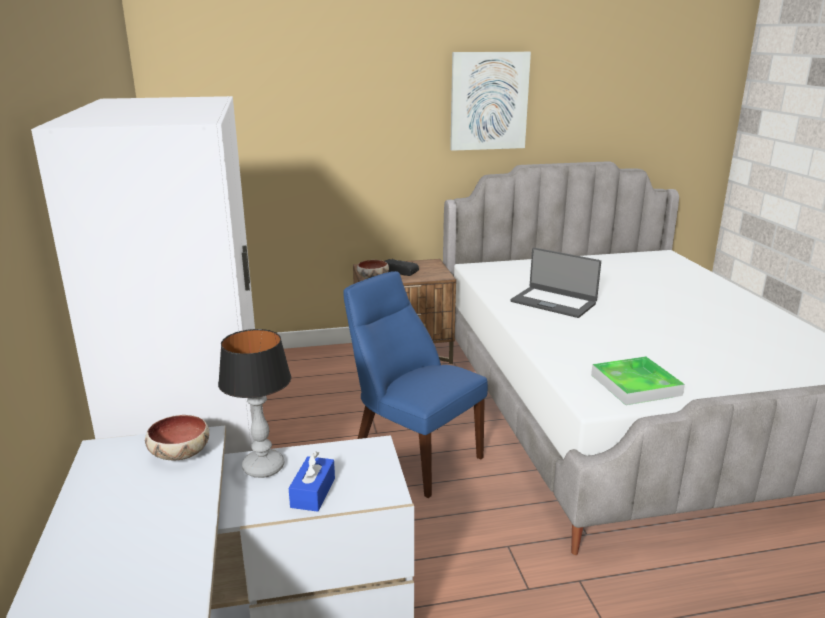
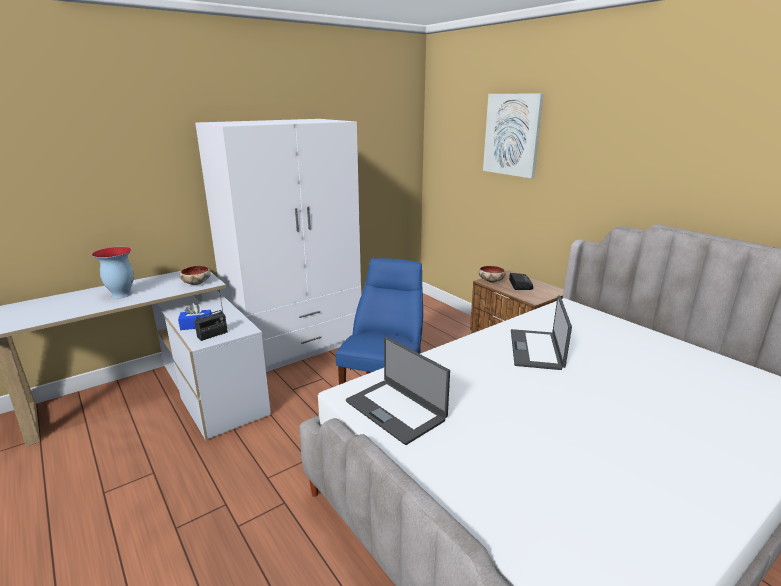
camera: 65 degrees right, 0 degrees up
table lamp [218,329,291,478] -> none
picture [450,52,531,151] -> picture moved to [483,94,544,178]
tray [591,356,685,405] -> laptop [346,337,450,445]
none -> vase [92,247,134,298]
none -> radio [194,295,228,341]

